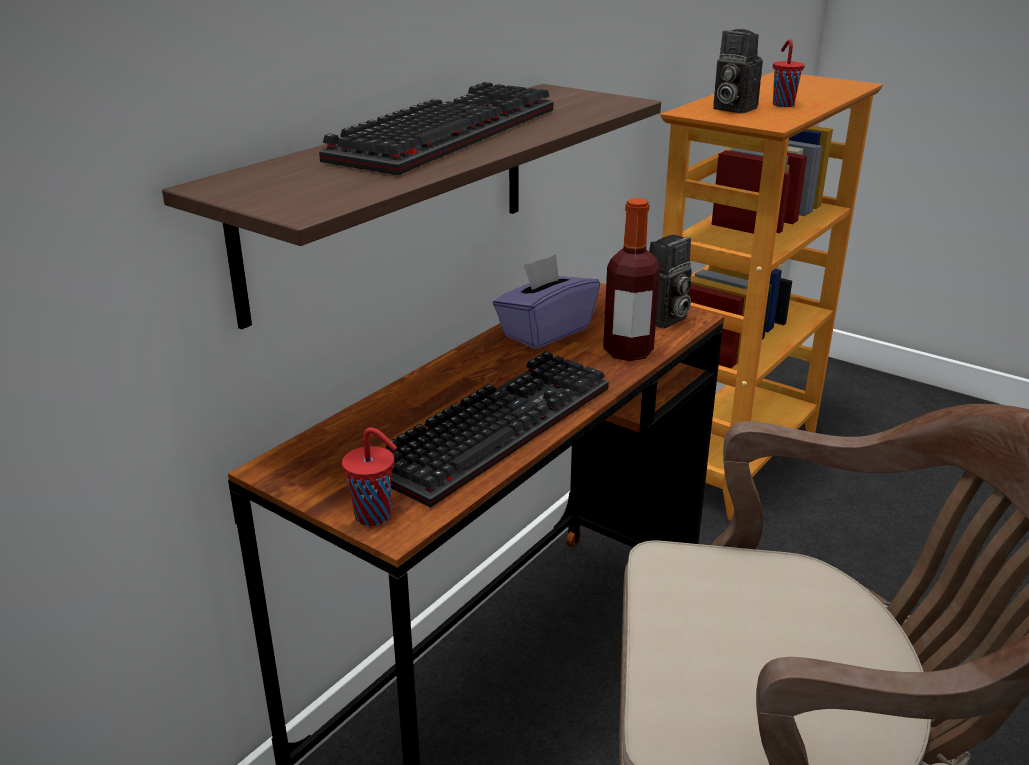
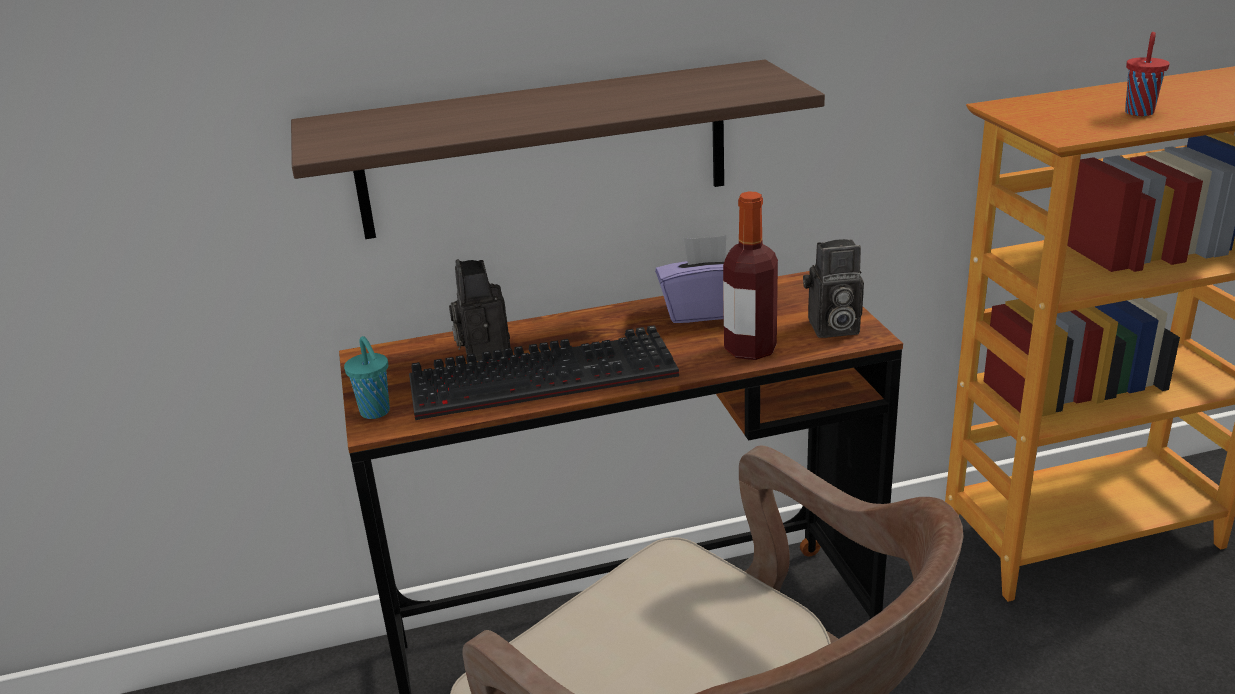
camera: 40 degrees right, 0 degrees up
keyboard [319,82,553,175] -> none
red cup [342,427,397,526] -> turquoise cup [344,336,390,419]
camera [713,29,763,114] -> camera moved to [449,259,511,361]

